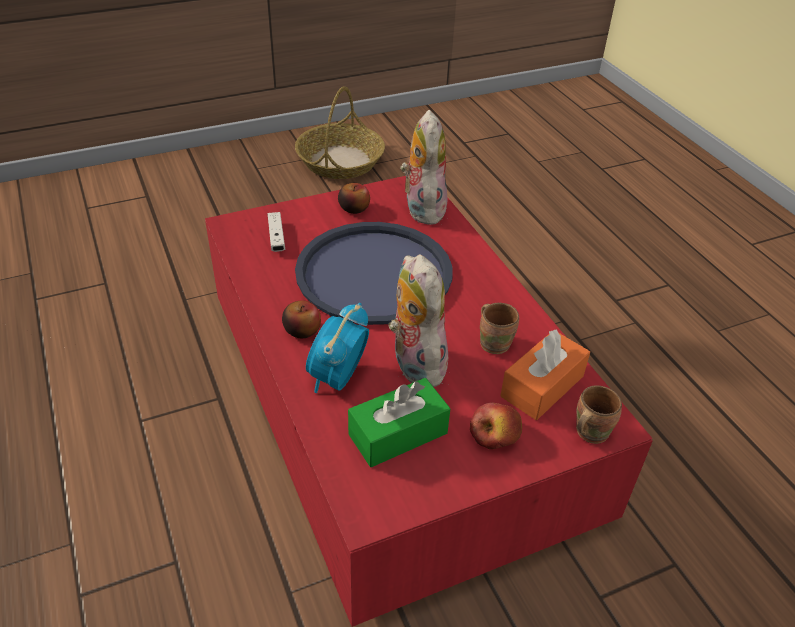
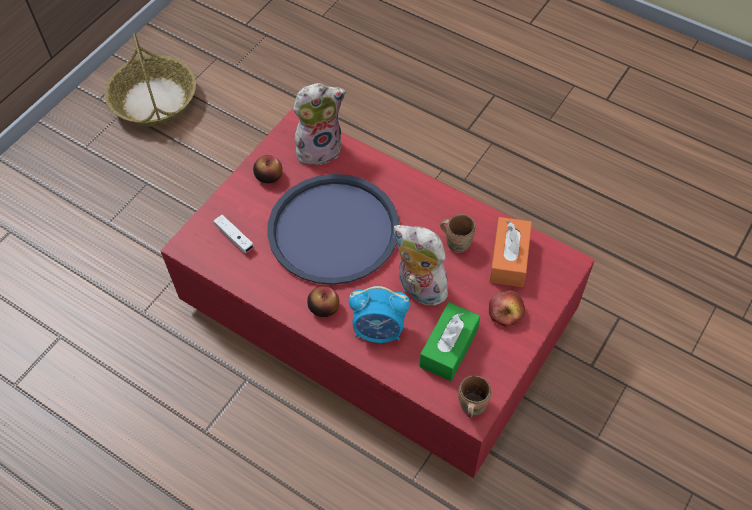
camera: 30 degrees left, 15 degrees up
alarm clock [306,303,369,393] -> alarm clock turned 75 degrees counterclockwise [349,286,410,343]
plush toy [401,110,448,225] -> plush toy turned 105 degrees clockwise [293,83,346,165]
brown mug [576,385,622,444] -> brown mug moved to [458,375,492,418]

